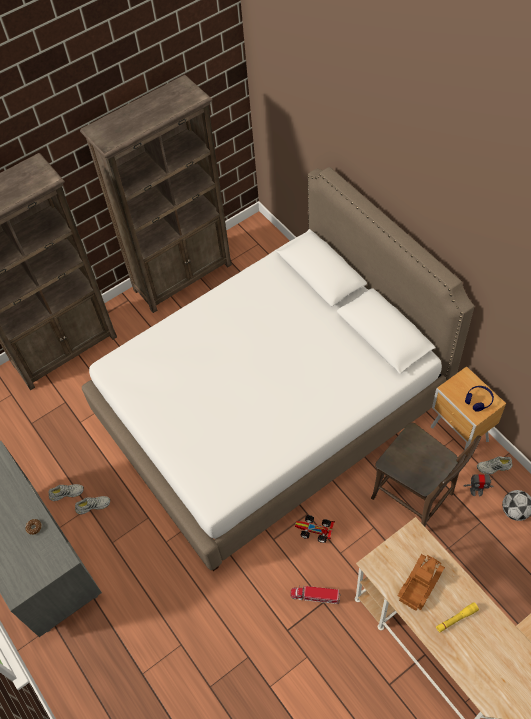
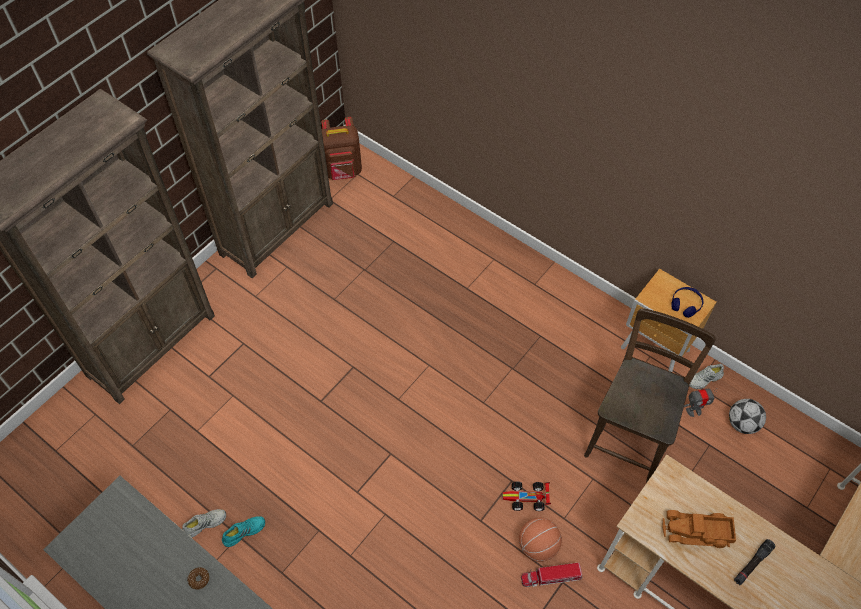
camera: 20 degrees left, 0 degrees up
white shoe [75,496,110,514] -> turquoise shoe [222,516,265,547]
white bed [82,167,474,571] -> none
brown chair [371,423,481,527] -> brown chair turned 90 degrees counterclockwise [584,308,716,483]
toy truck [398,554,445,611] -> toy truck turned 105 degrees counterclockwise [662,510,736,548]
yellow flashlight [436,602,479,633] -> black flashlight [734,539,775,585]
none -> brown backpack [321,117,362,180]
none -> basketball [519,518,562,562]

